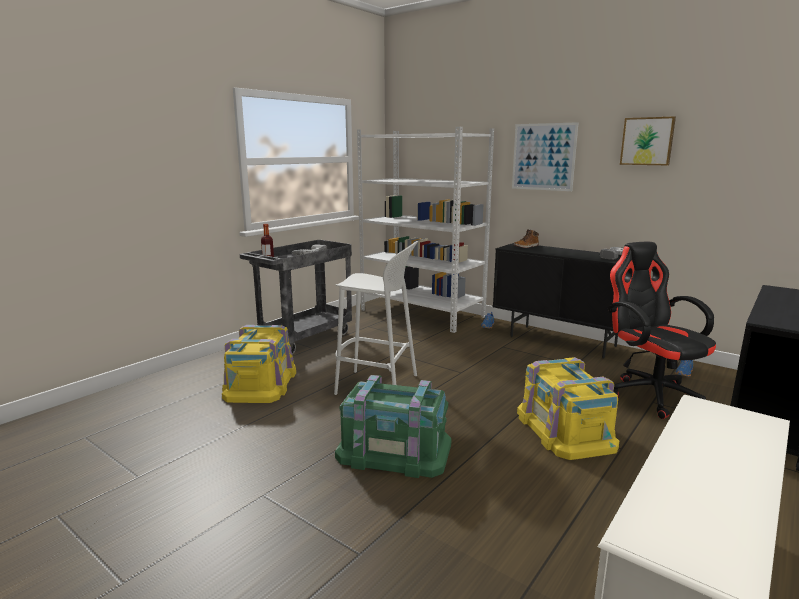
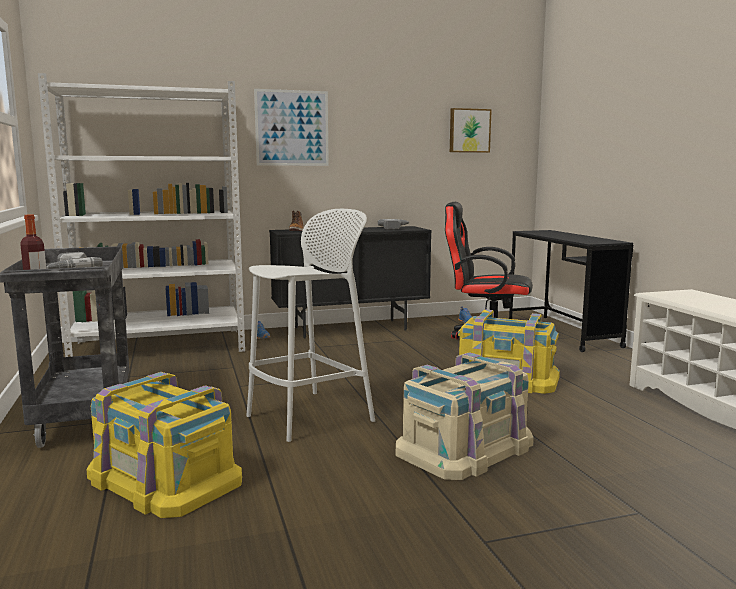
camera: 55 degrees left, 5 degrees down
green storage box [335,375,451,478] -> beige storage box [396,352,534,480]
picture [620,116,676,165] -> picture moved to [450,108,492,153]

